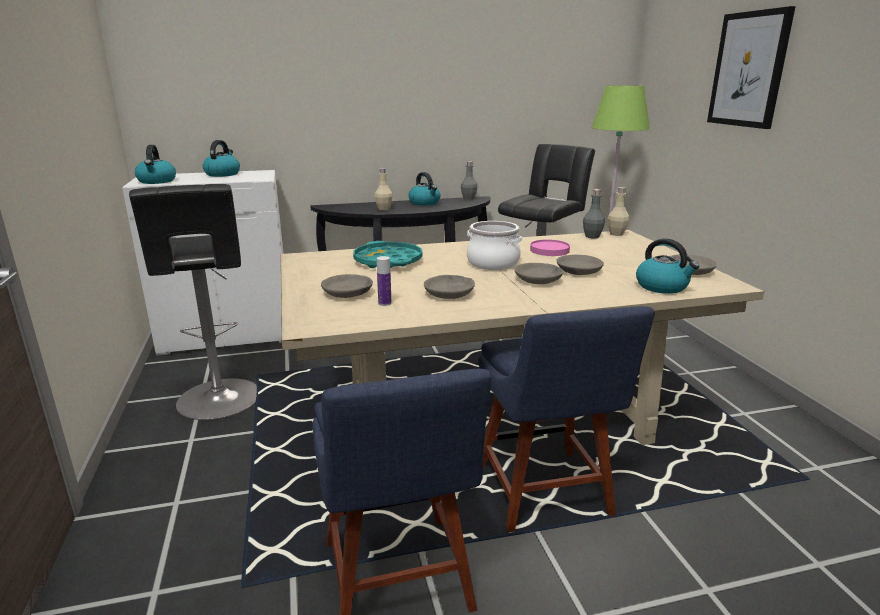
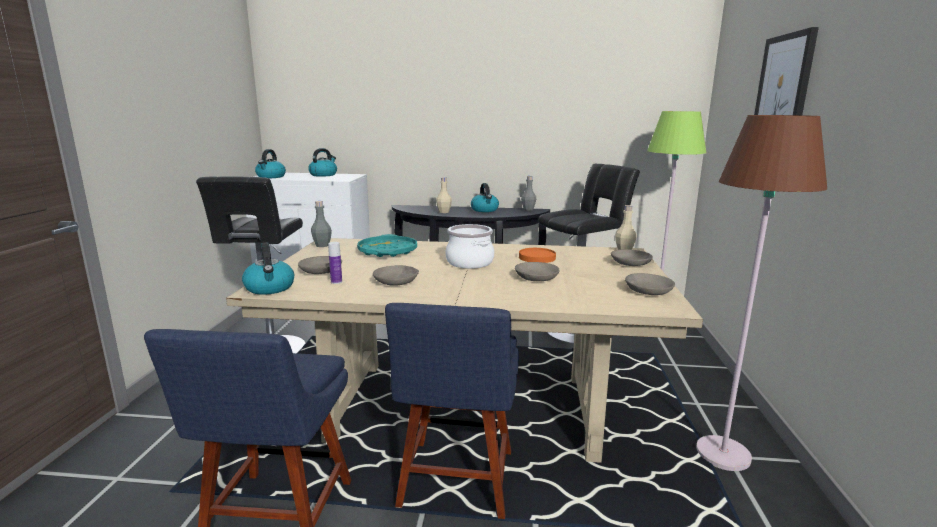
camera: 20 degrees right, 5 degrees down
grey bowl [514,263,563,284] -> grey bowl moved to [611,249,653,266]
pink plate [530,239,570,256] -> orange plate [519,248,556,263]
grey bottle [583,189,605,239] -> grey bottle moved to [311,201,332,247]
kettle [636,238,699,294] -> kettle moved to [242,242,294,295]
none -> brown floor lamp [696,115,827,471]

